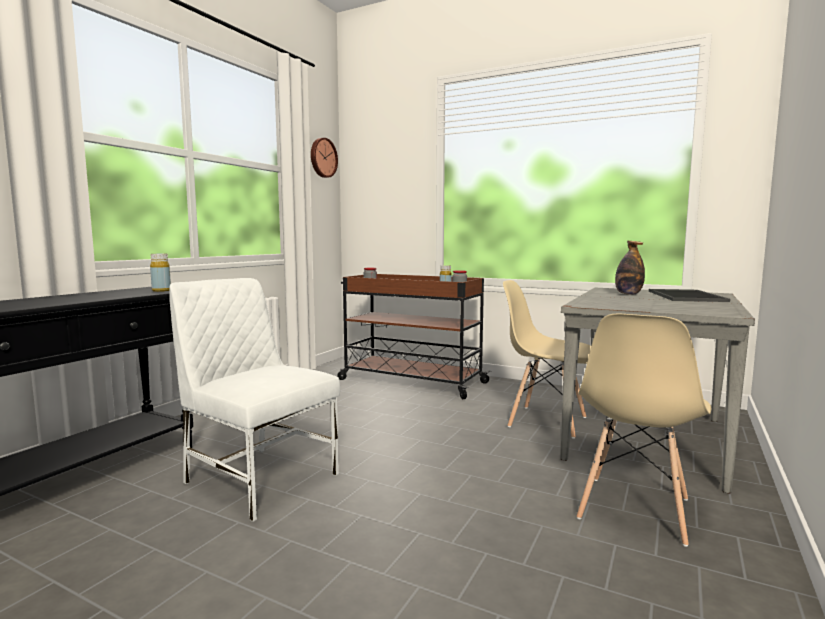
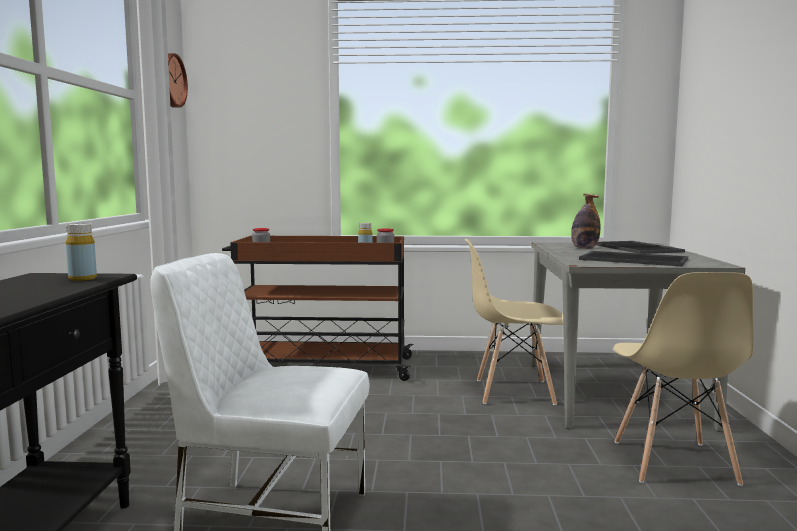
camera: 25 degrees left, 0 degrees up
none -> tray [579,251,688,267]

